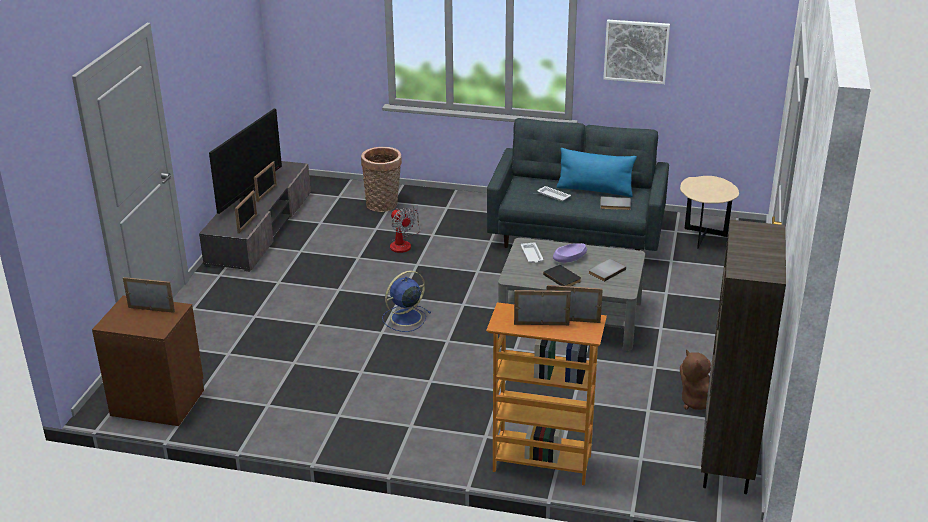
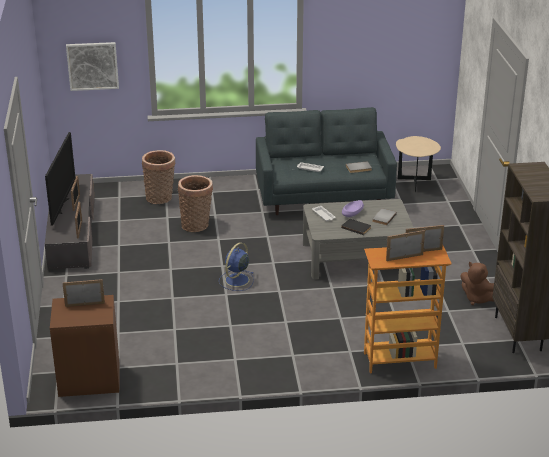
camera: 20 degrees left, 0 degrees up
fan [390,205,420,253] -> basket [178,175,213,232]
blue pillow [557,148,637,197] -> none
picture [603,20,670,84] -> picture moved to [66,42,119,91]

